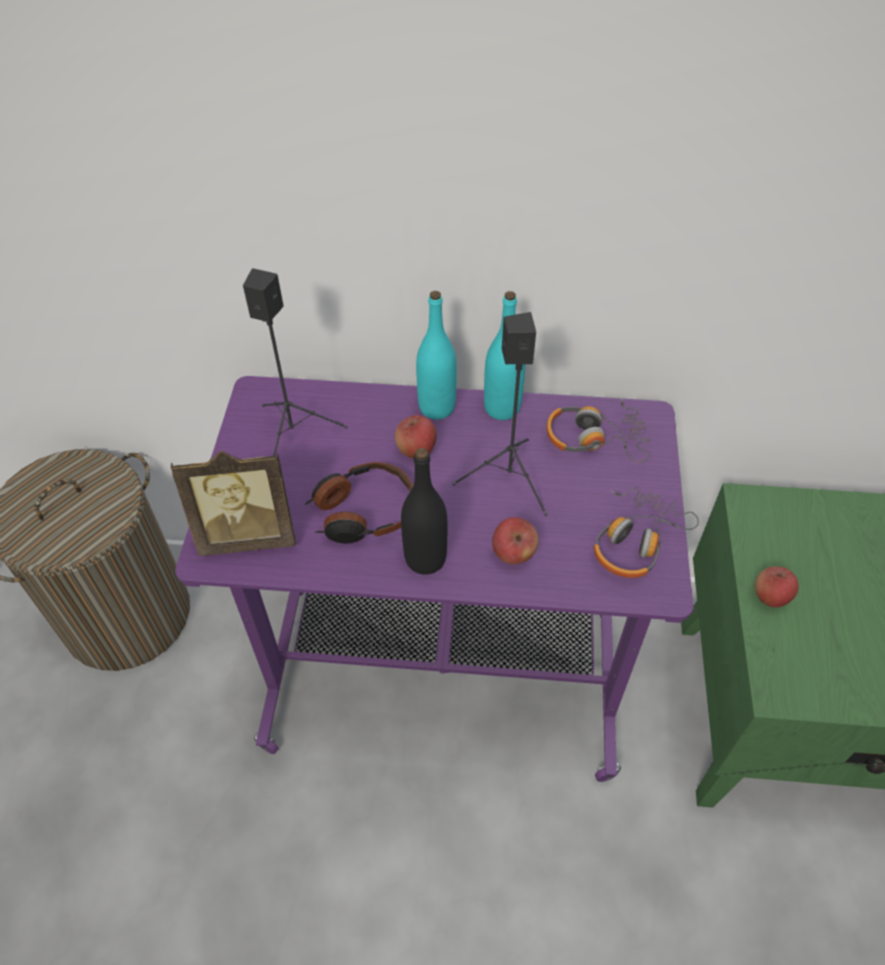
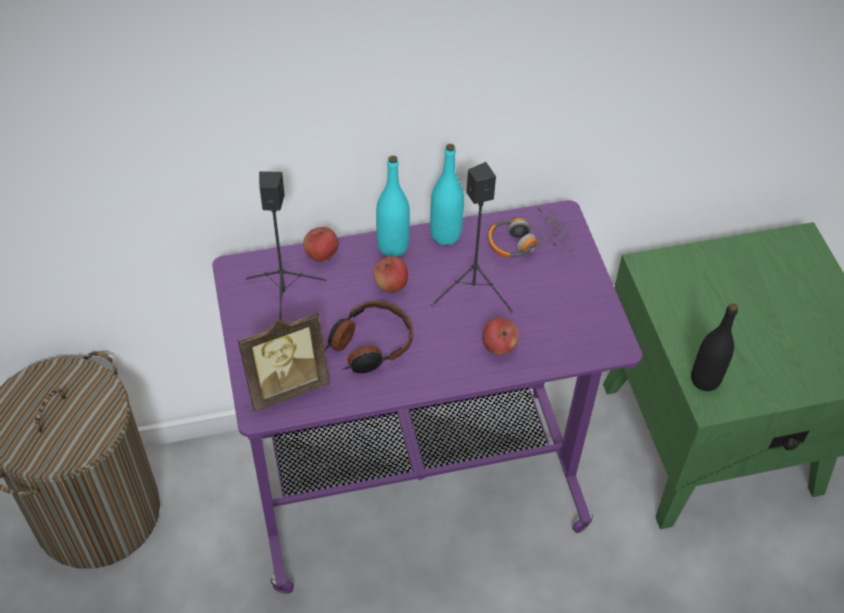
camera: 20 degrees left, 0 degrees up
black bottle [401,448,447,575] -> black bottle moved to [691,303,738,391]
headphones [594,488,699,578] -> none
apple [755,566,799,608] -> apple moved to [303,227,338,262]

